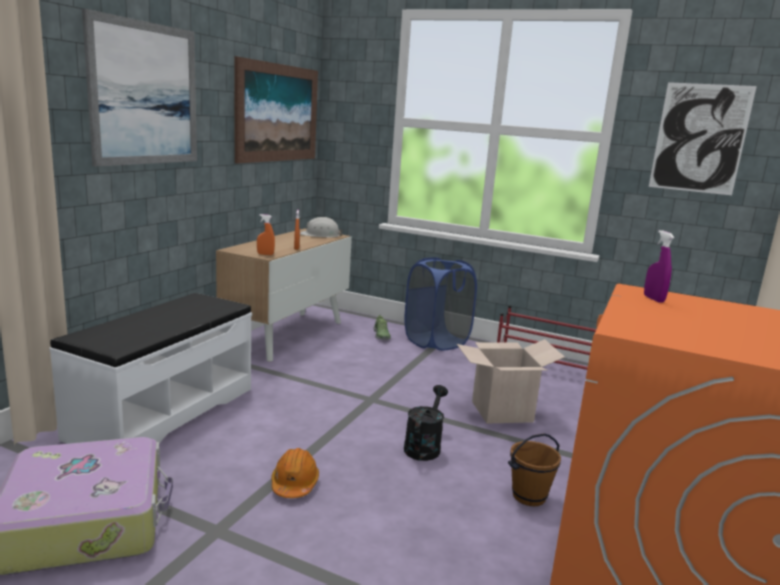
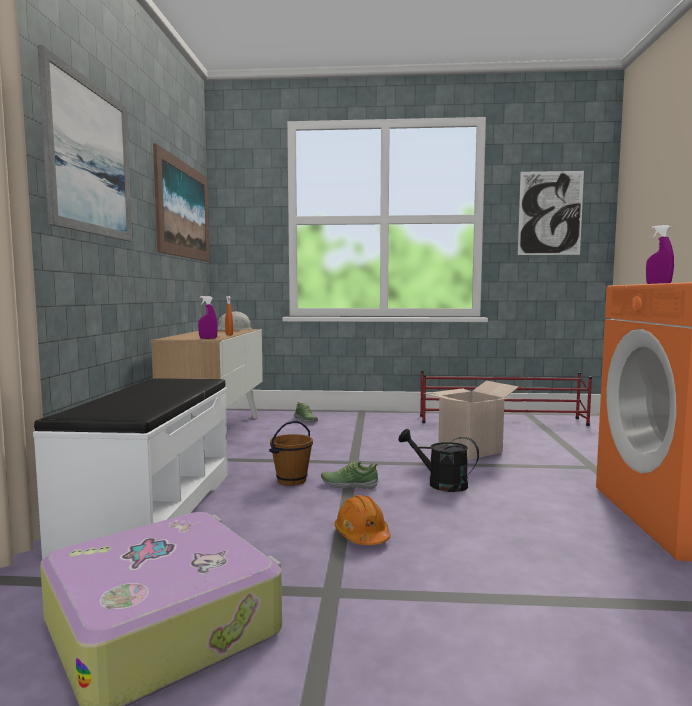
camera: 20 degrees left, 10 degrees down
orange spray bottle [257,214,275,255] -> purple spray bottle [198,296,218,339]
blue laundry basket [404,257,477,351] -> none
black watering can [404,385,448,461] -> black watering can turned 60 degrees counterclockwise [398,429,479,492]
brown bucket [508,433,561,506] -> brown bucket moved to [269,421,313,486]
none -> shoe [321,461,379,489]

